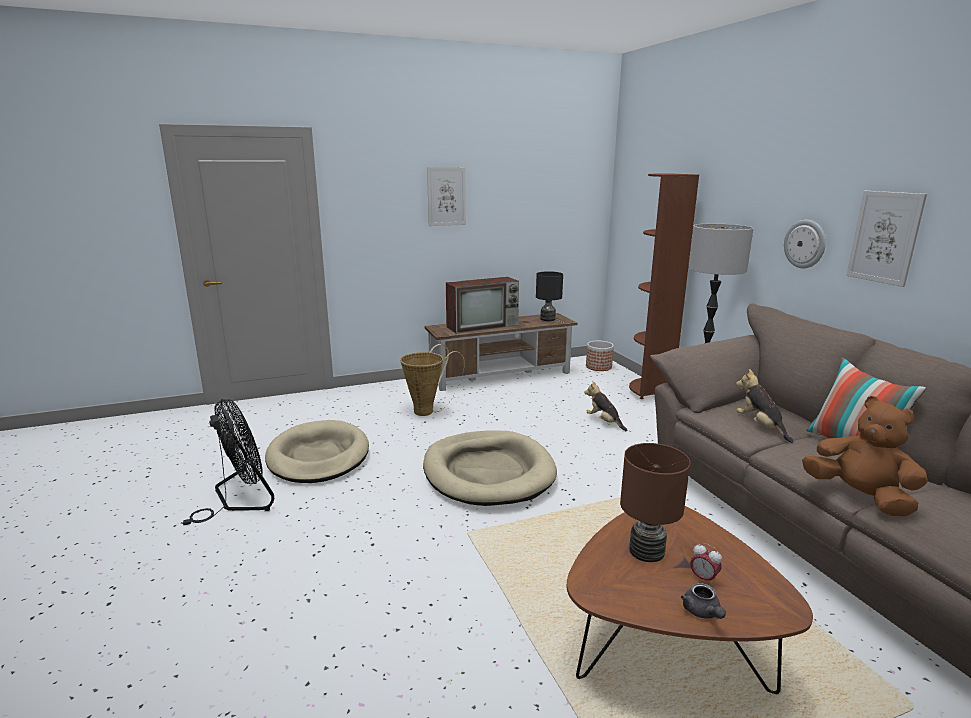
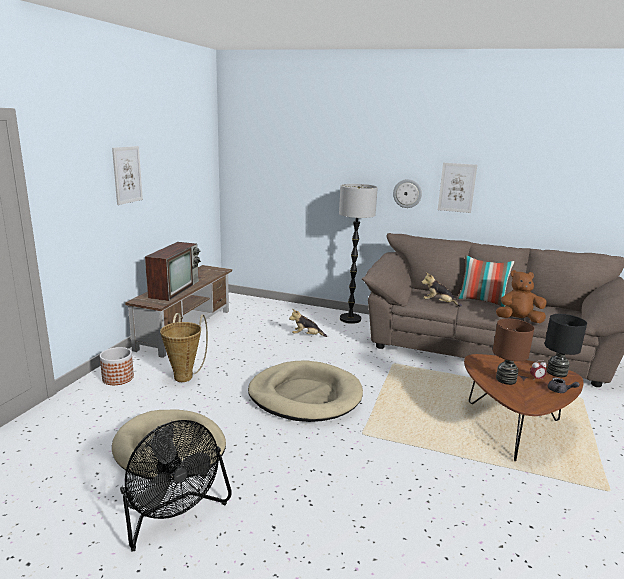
camera: 50 degrees left, 0 degrees up
black fan [182,399,274,525] -> black fan turned 135 degrees clockwise [120,420,232,552]
black table lamp [536,271,563,321] -> black table lamp moved to [545,314,587,377]
planter [586,341,614,371] -> planter moved to [100,347,134,385]
brown bookcase [629,173,699,399] -> none

